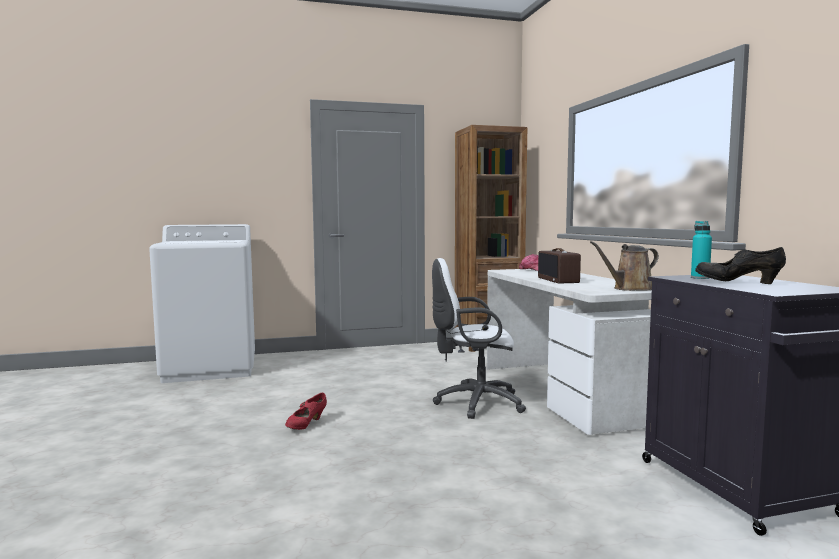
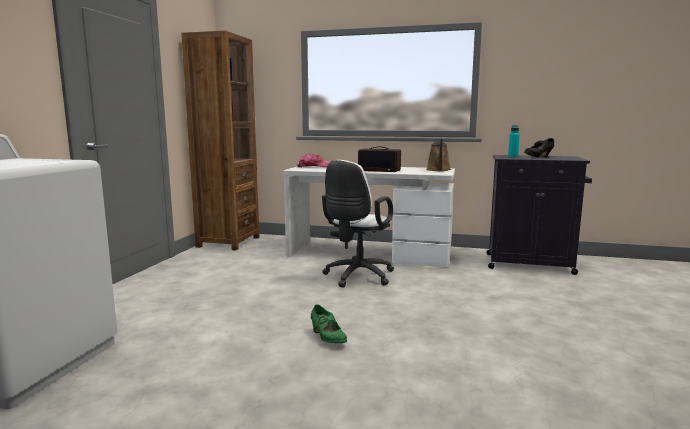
camera: 60 degrees left, 5 degrees up
red shoe [285,392,327,430] -> green shoe [311,305,347,343]

